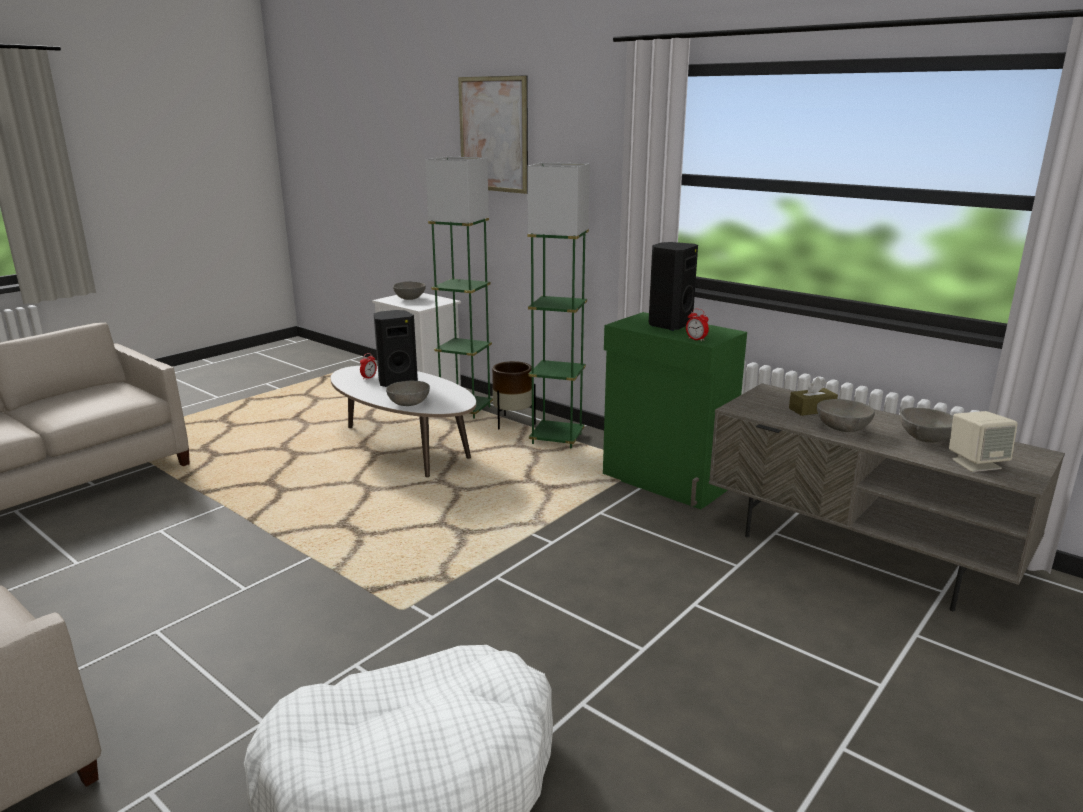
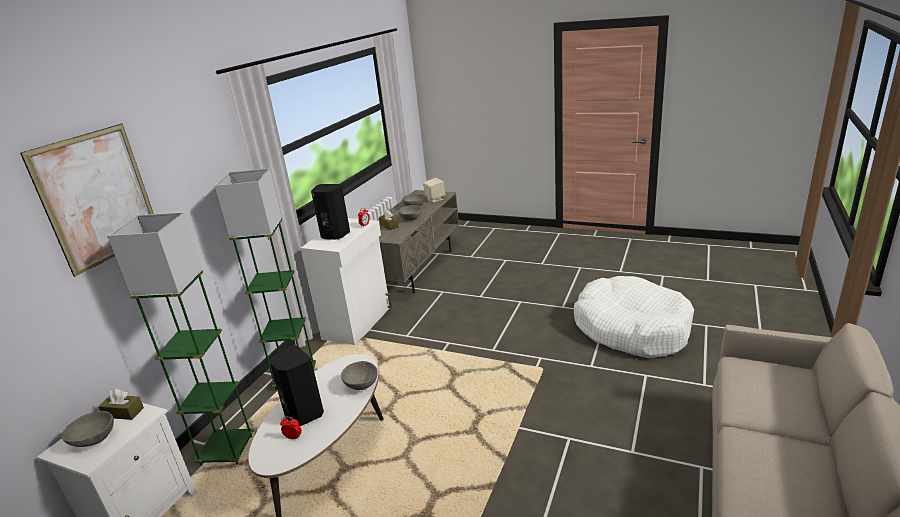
camera: 105 degrees left, 5 degrees up
brown planter [492,361,536,429] -> none
green cabinet [603,312,747,509] -> white cabinet [300,218,392,345]
none -> brown tissue box [98,389,144,420]

